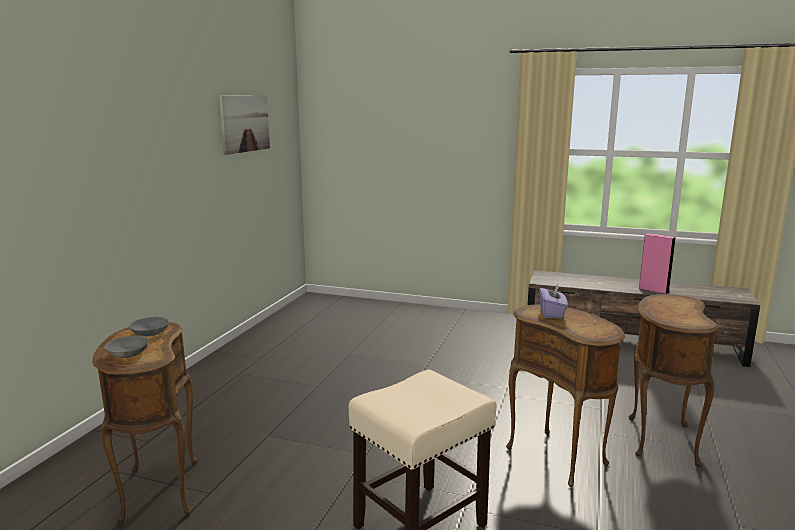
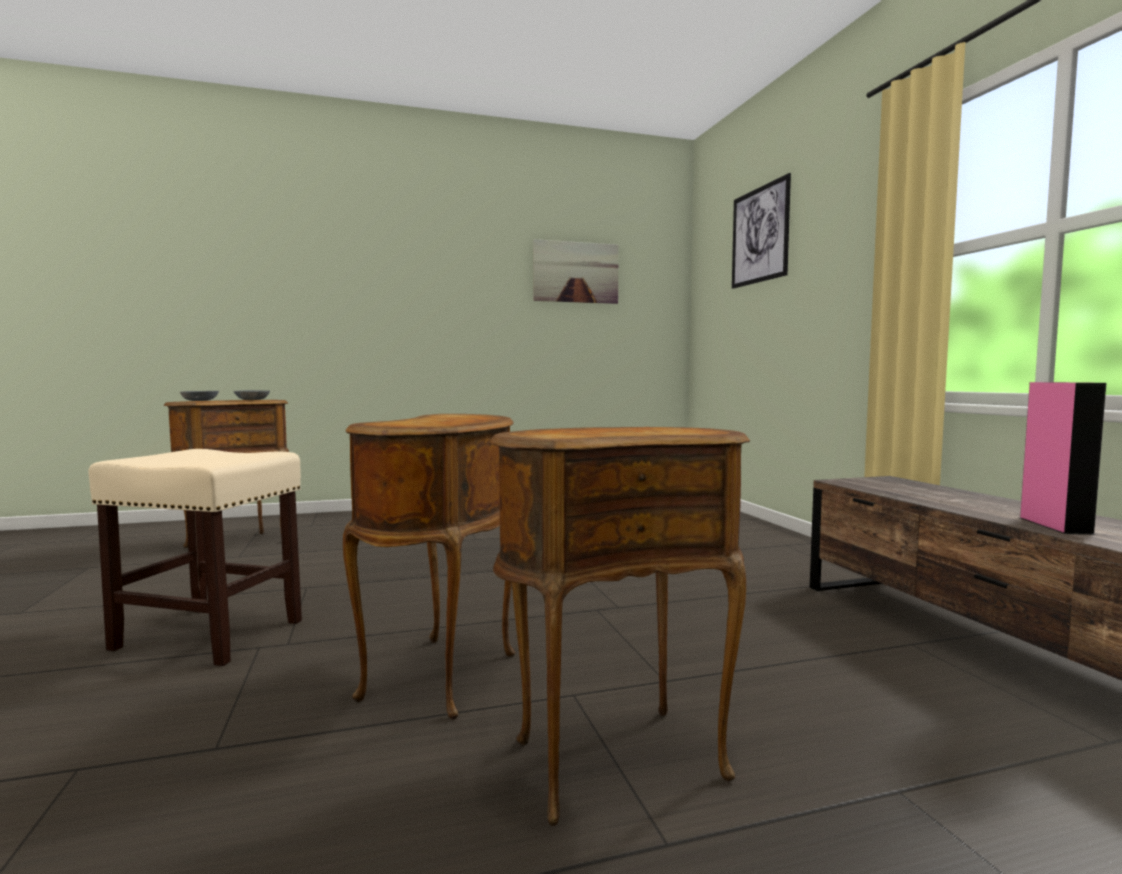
camera: 55 degrees right, 10 degrees down
purple tissue box [540,284,568,318] -> none
none -> picture [732,173,791,289]

